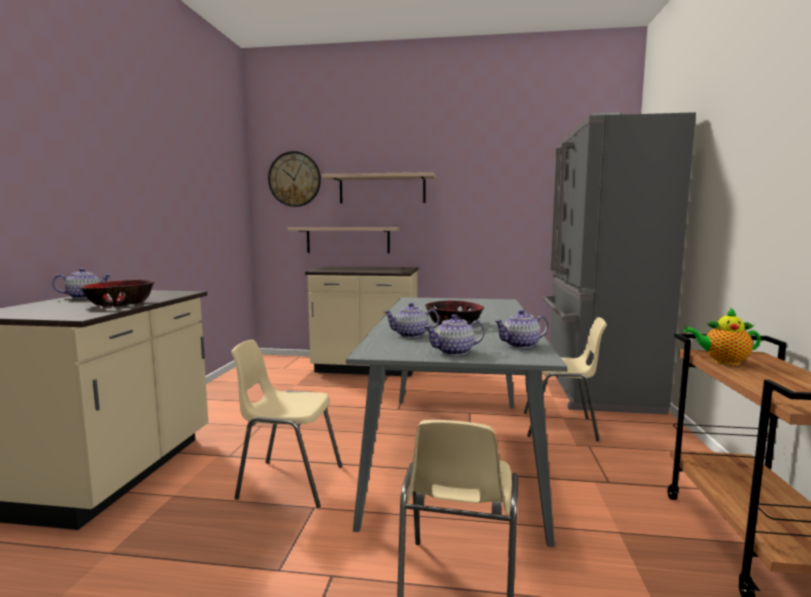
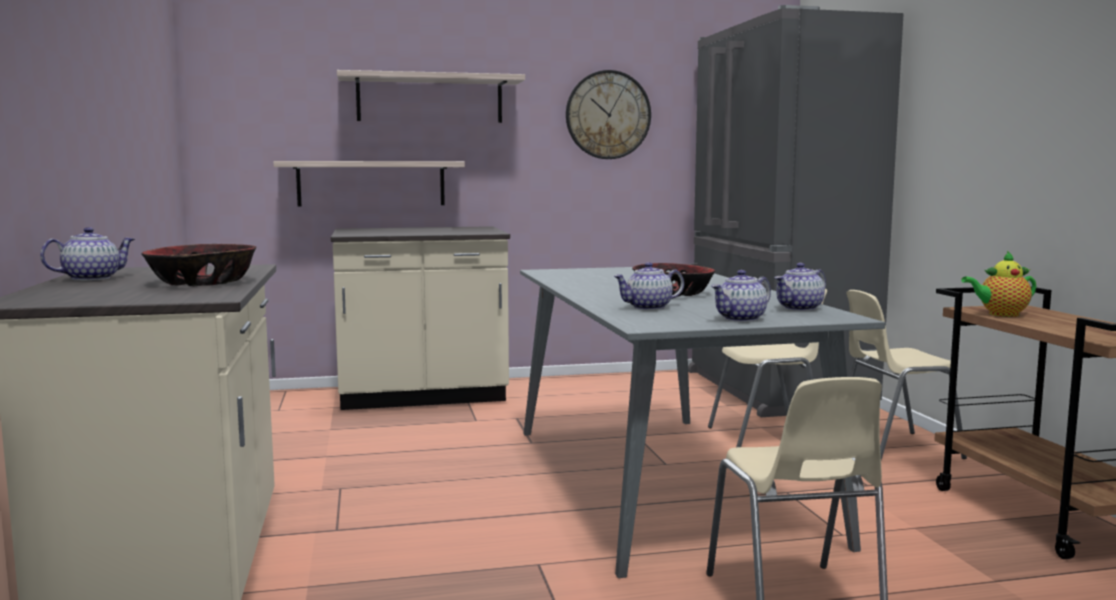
camera: 20 degrees left, 0 degrees up
beige chair [231,340,342,508] -> beige chair moved to [846,290,967,460]
wall clock [268,151,321,207] -> wall clock moved to [566,70,651,159]

